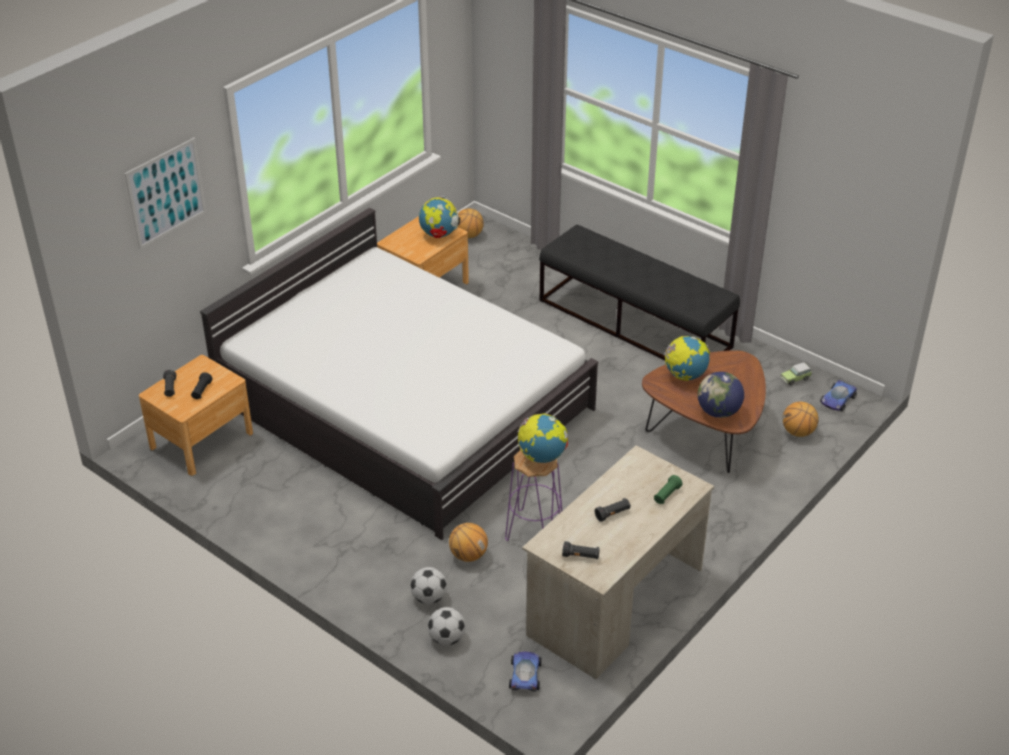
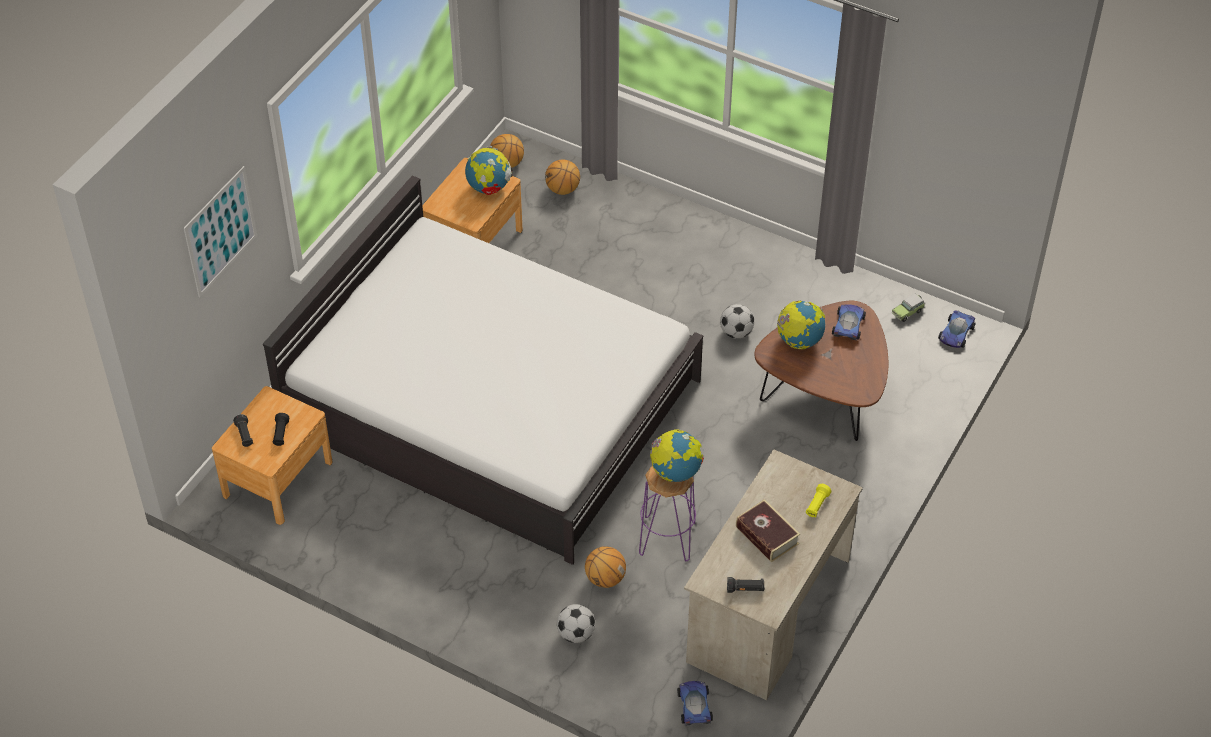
camera: 10 degrees left, 10 degrees up
football [428,607,465,646] -> football moved to [720,304,754,339]
black bench [539,225,740,360] -> none
black flashlight [595,498,631,522] -> book [736,499,800,562]
green flashlight [654,475,682,504] -> yellow flashlight [806,484,831,517]
globe [698,372,744,418] -> none
basketball [782,402,819,437] -> basketball moved to [545,160,580,195]
none -> toy car [832,304,866,340]

